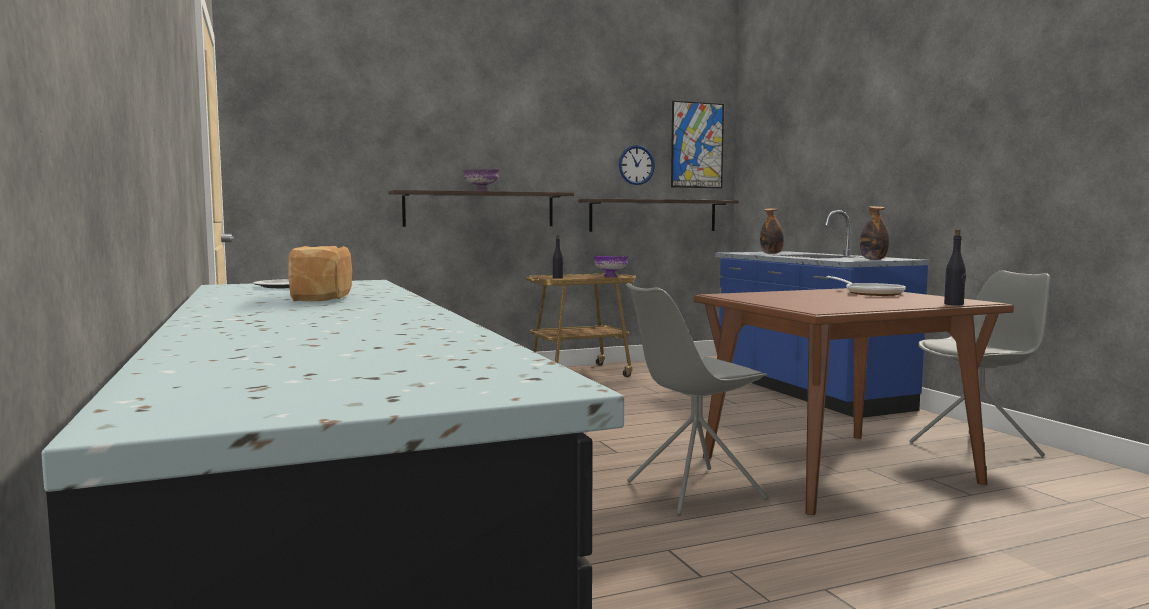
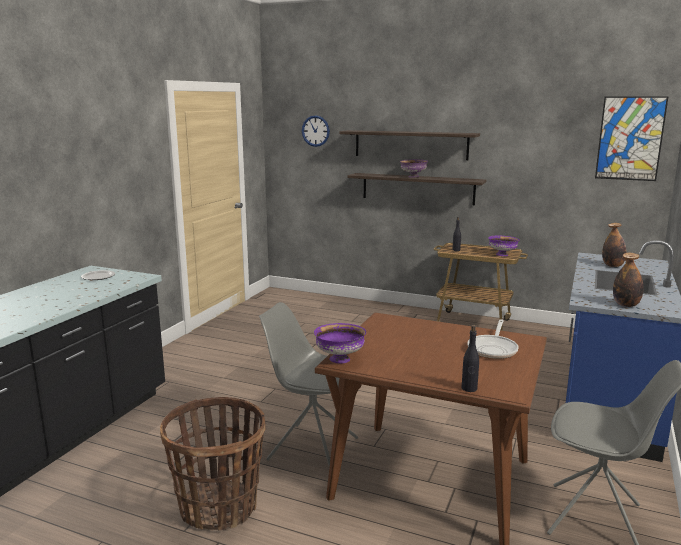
camera: 45 degrees right, 10 degrees up
bread [288,246,352,301] -> none
shelf [578,198,739,232] -> shelf moved to [339,130,480,160]
wall clock [619,145,655,185] -> wall clock moved to [302,115,330,147]
none -> basket [160,397,266,531]
none -> purple bowl [314,323,366,363]

